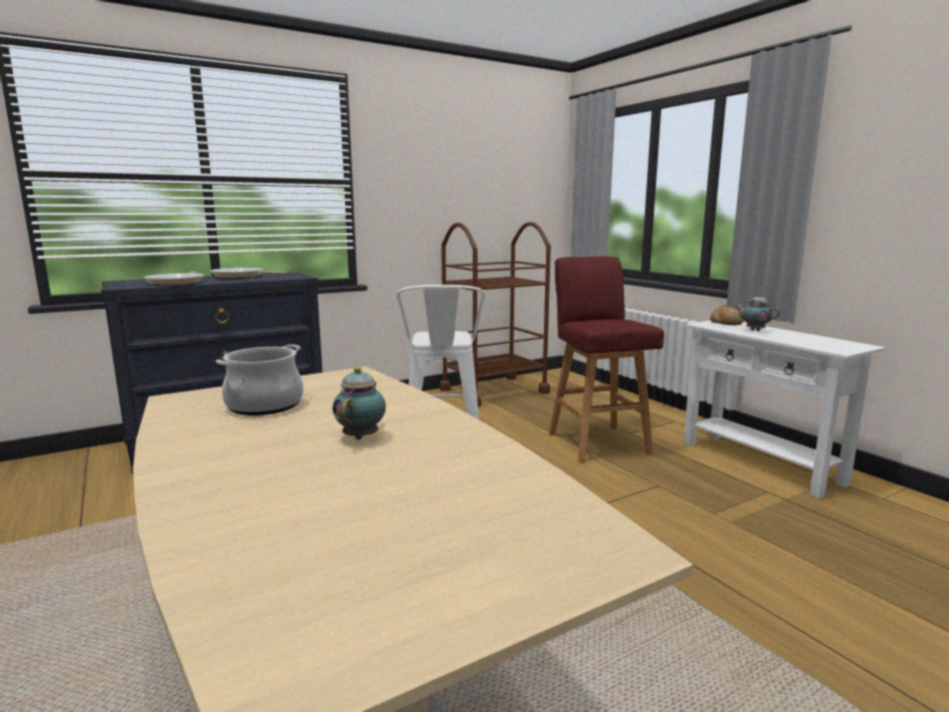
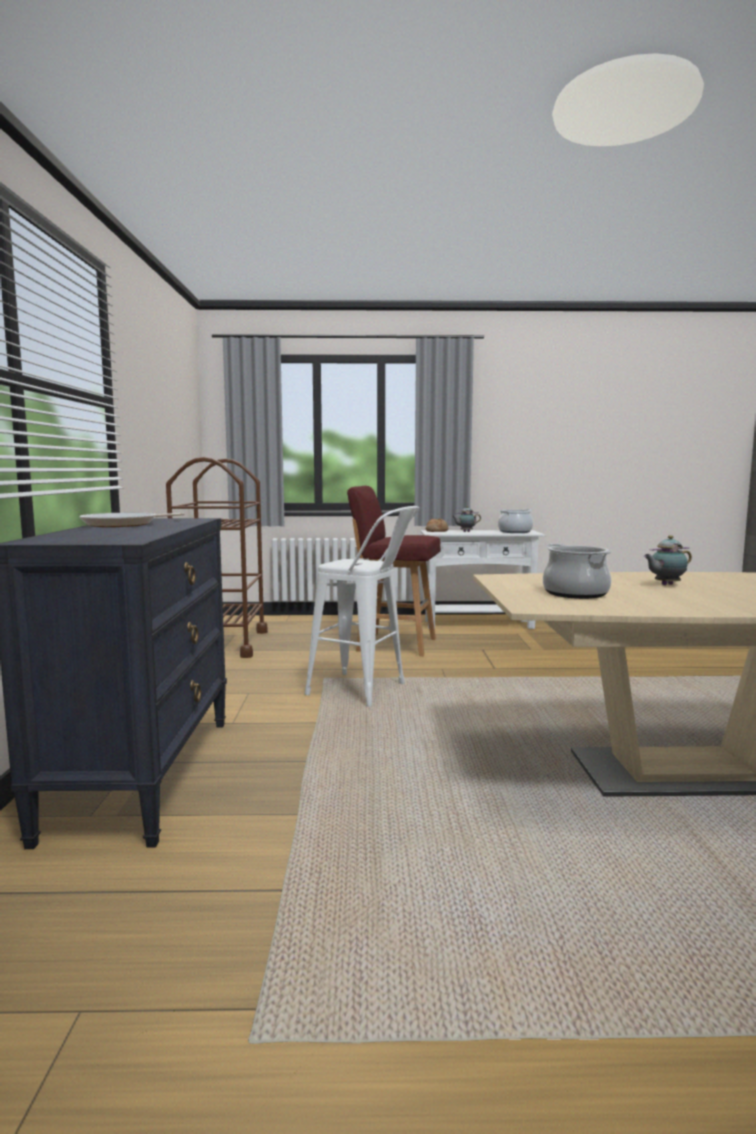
camera: 60 degrees left, 5 degrees down
frying pan [144,271,204,286] -> none
teapot [333,367,386,440] -> teapot turned 60 degrees counterclockwise [644,535,692,585]
none -> cooking pot [498,509,533,533]

